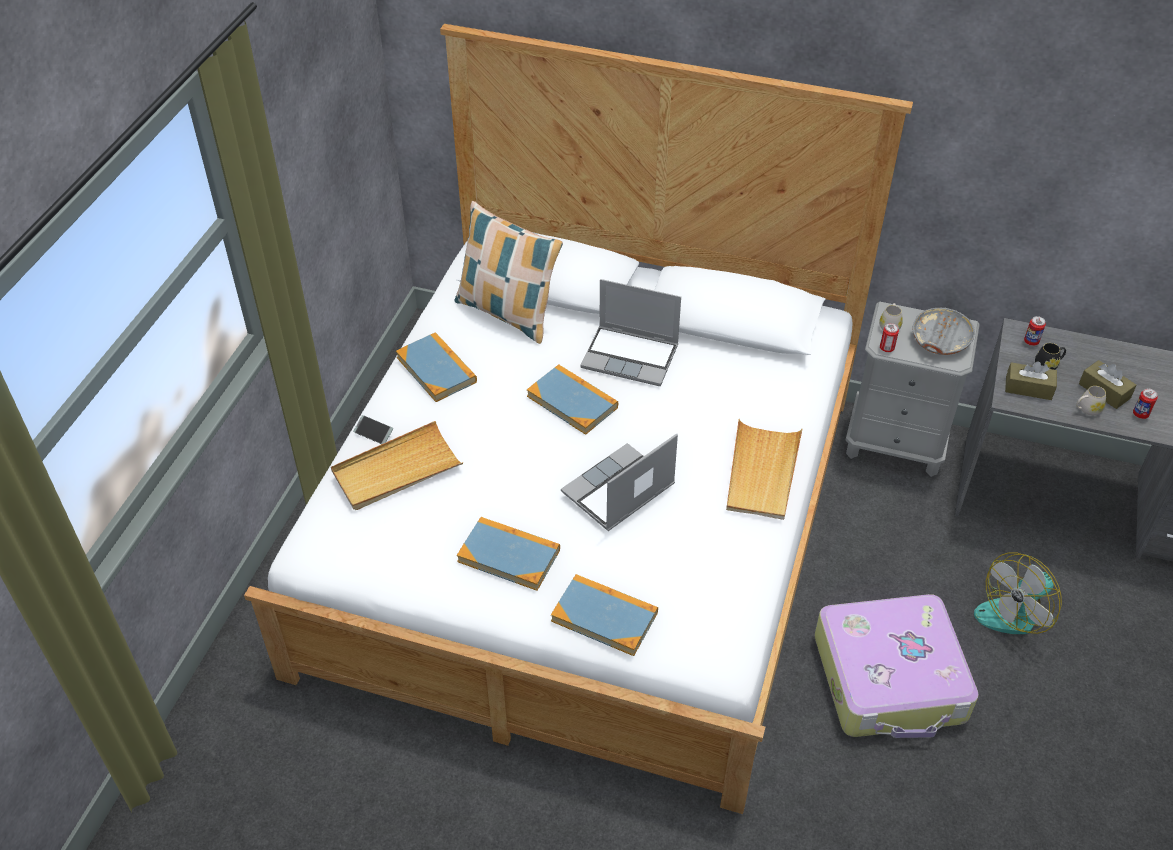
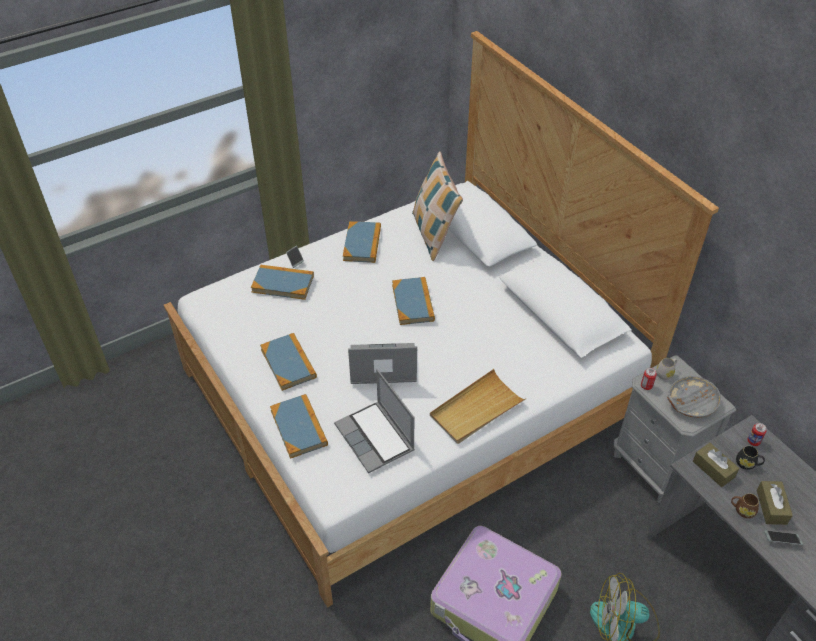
camera: 40 degrees right, 0 degrees up
beige tray [331,421,463,510] -> book [251,265,314,300]
laptop [580,279,681,386] -> laptop moved to [334,369,415,473]
white mug [1076,386,1106,416] -> brown mug [731,493,759,518]
can [1133,389,1158,419] -> phone [764,530,803,545]

